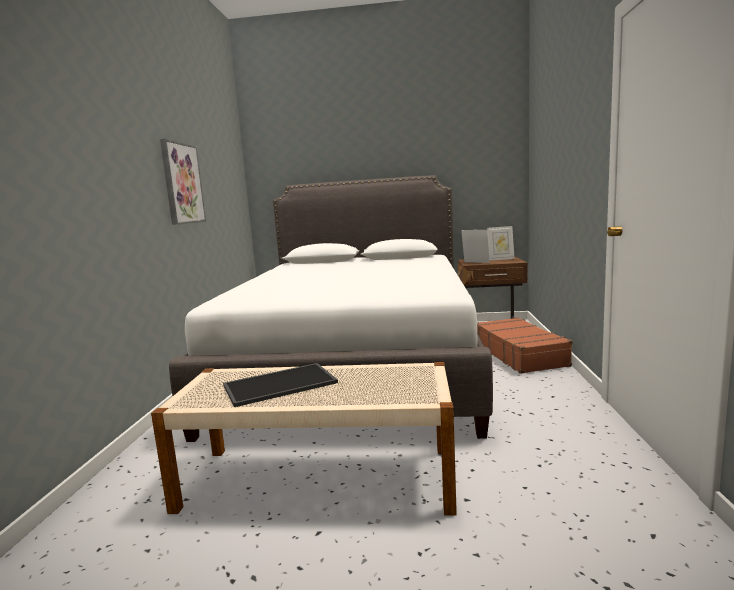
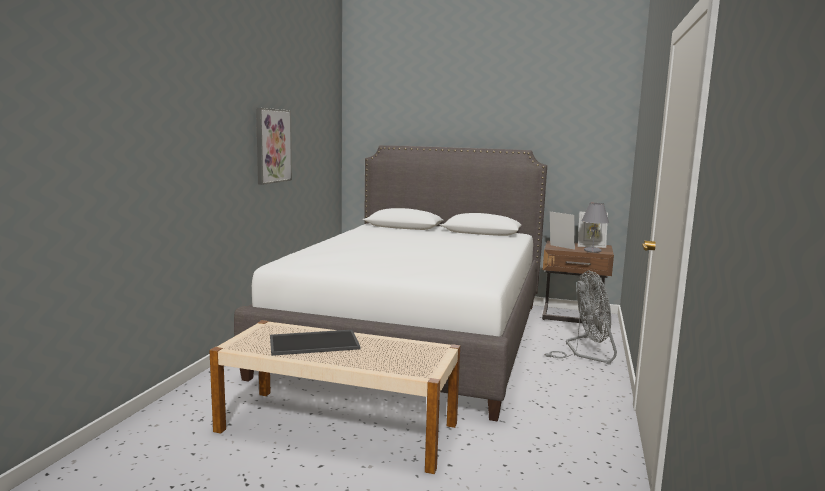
camera: 10 degrees right, 0 degrees up
brown suitcase [477,317,573,374] -> grey fan [545,271,617,365]
none -> grey table lamp [581,203,609,253]

